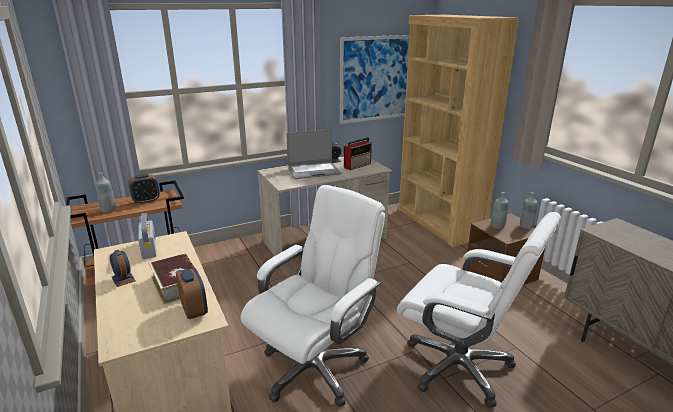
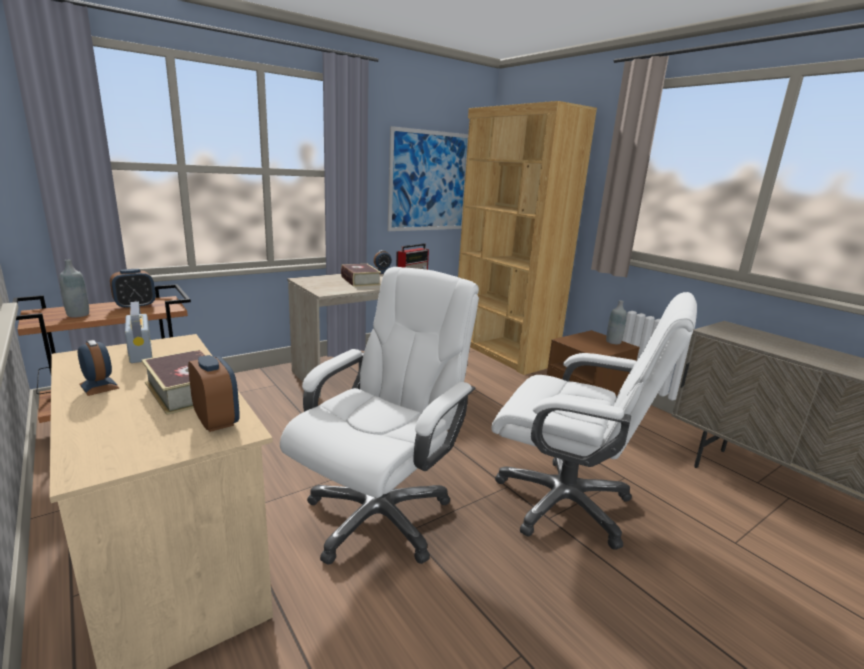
camera: 10 degrees left, 5 degrees down
laptop [286,129,342,179] -> book [341,264,381,287]
grey bottle [491,192,508,229] -> none

